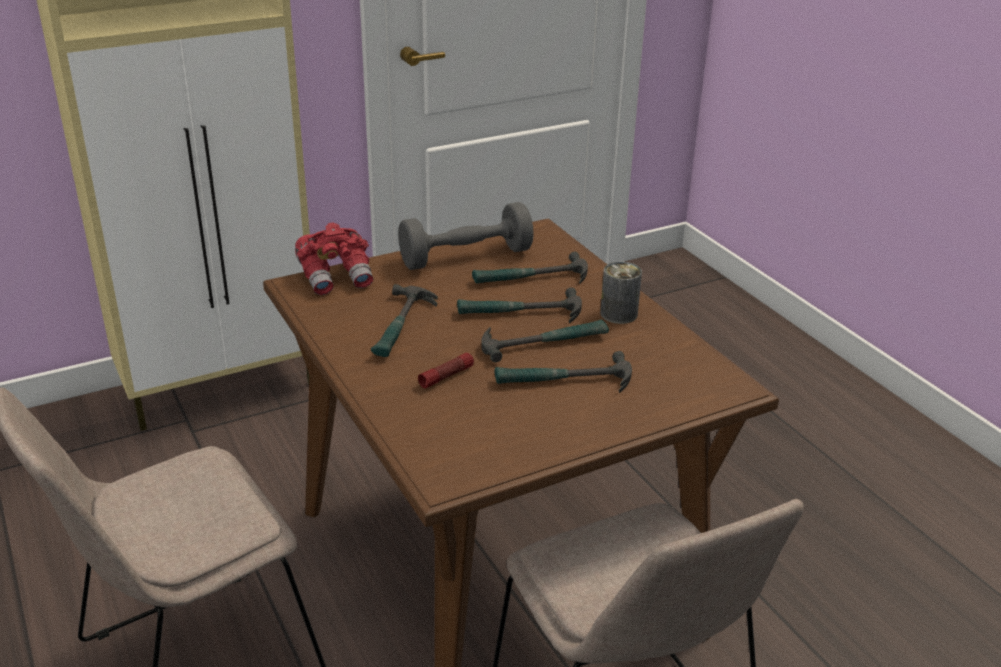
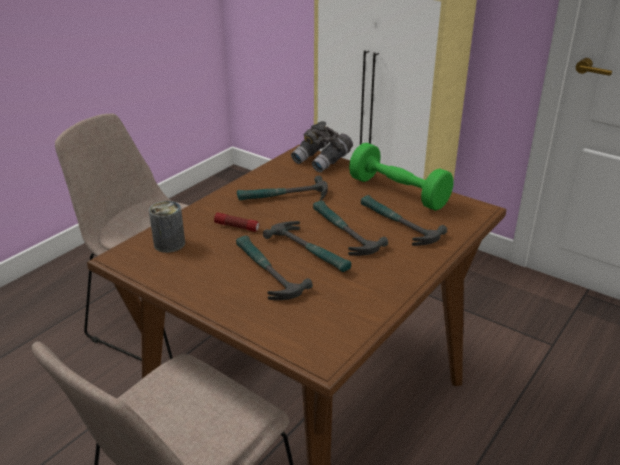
camera: 65 degrees right, 0 degrees up
red binoculars [295,222,373,295] -> grey binoculars [291,121,353,172]
grey dumbbell [398,202,534,270] -> green dumbbell [349,143,454,211]
can [600,262,642,324] -> can moved to [149,201,185,253]

